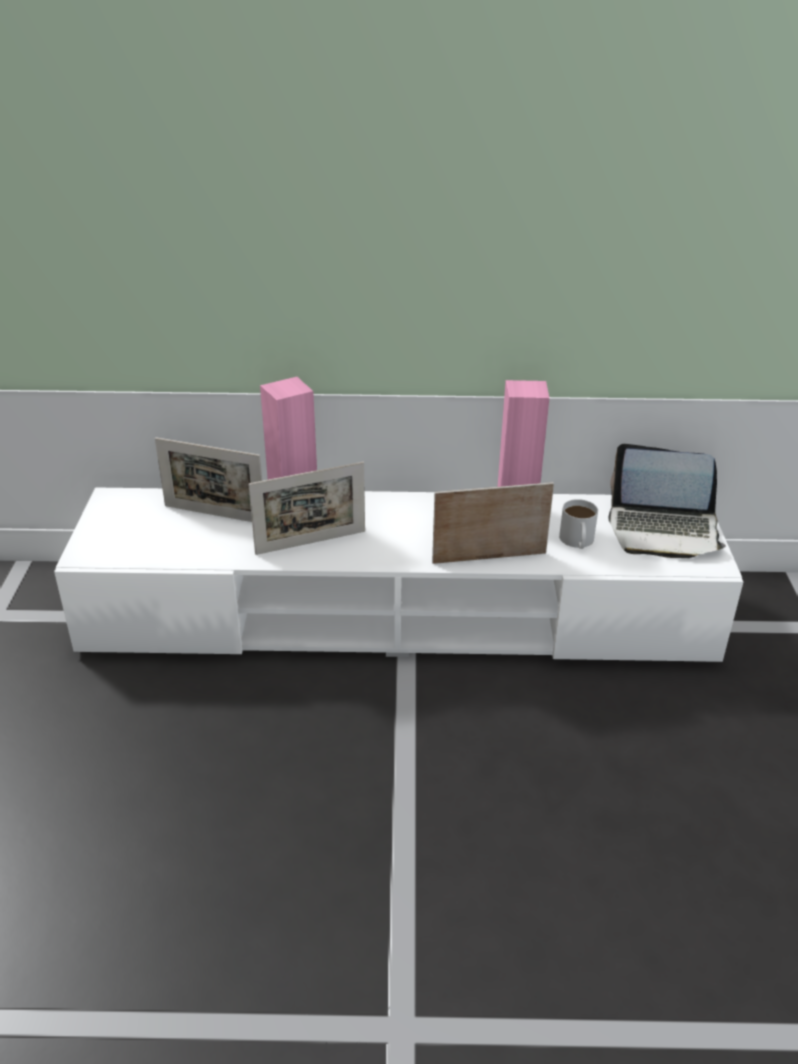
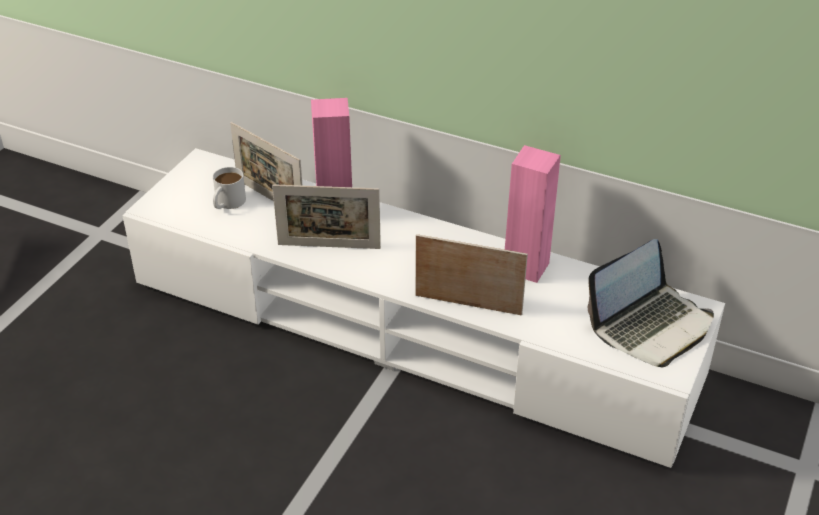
camera: 25 degrees right, 5 degrees up
white mug [559,499,598,549] -> white mug moved to [213,167,246,209]
laptop [608,444,726,558] -> laptop turned 75 degrees counterclockwise [588,239,714,367]

